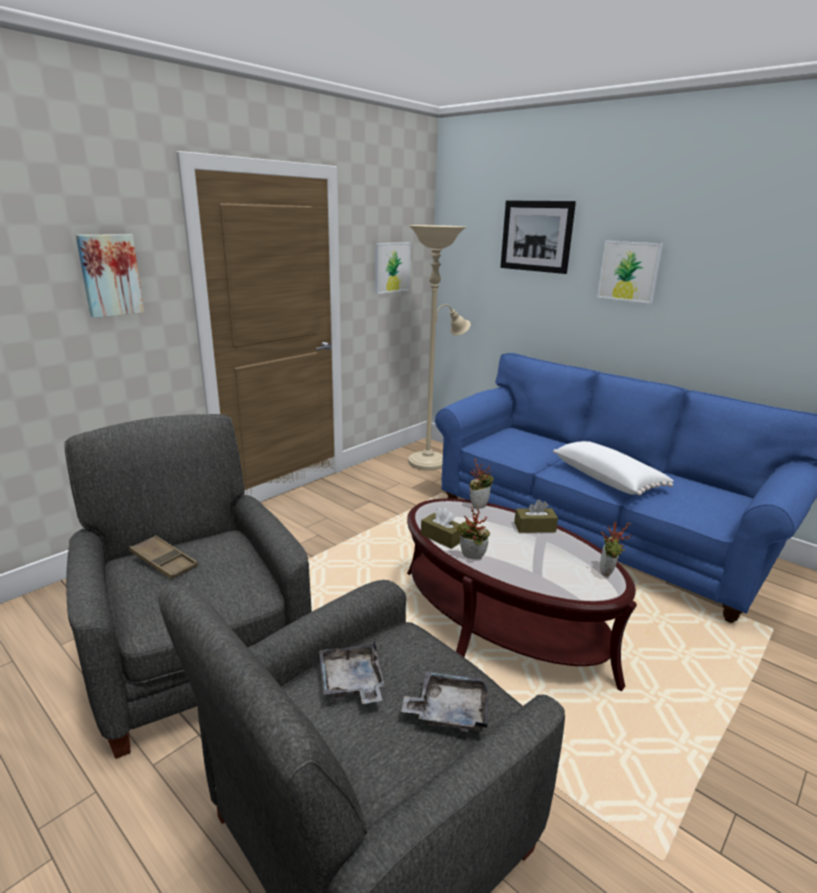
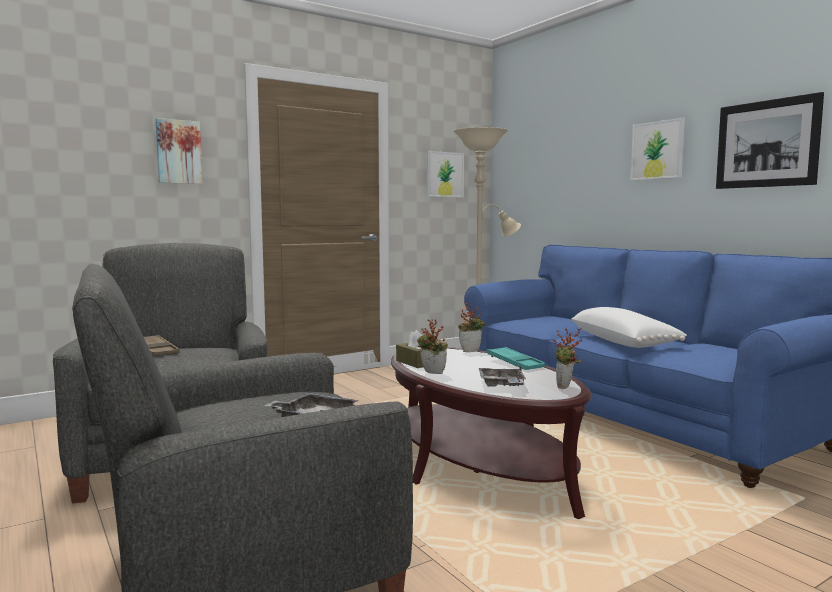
camera: 15 degrees right, 15 degrees down
grey tray [319,640,385,704] -> grey tray moved to [479,365,526,387]
picture [500,200,576,274] -> picture moved to [716,92,824,189]
brown tissue box [514,500,558,533] -> turquoise tray [487,347,545,370]

